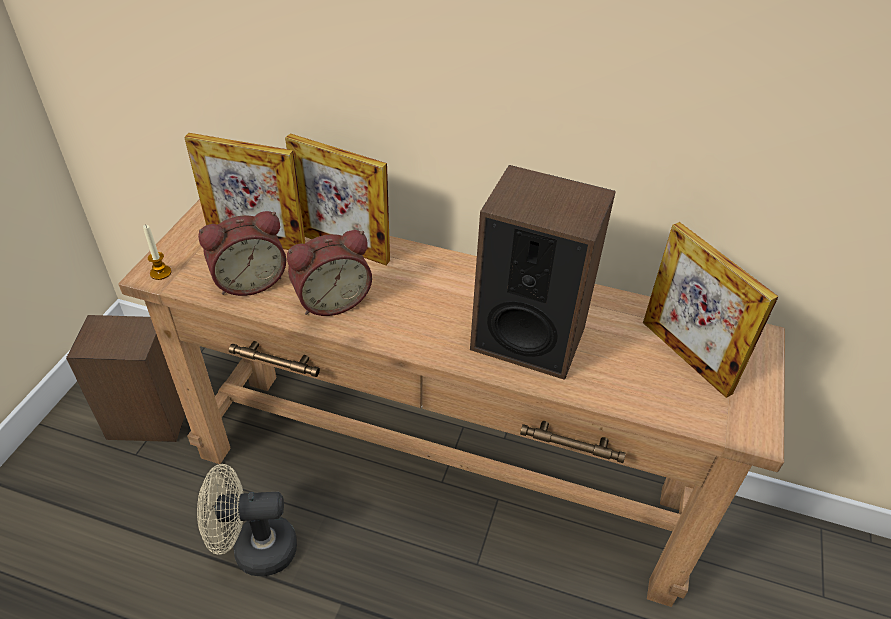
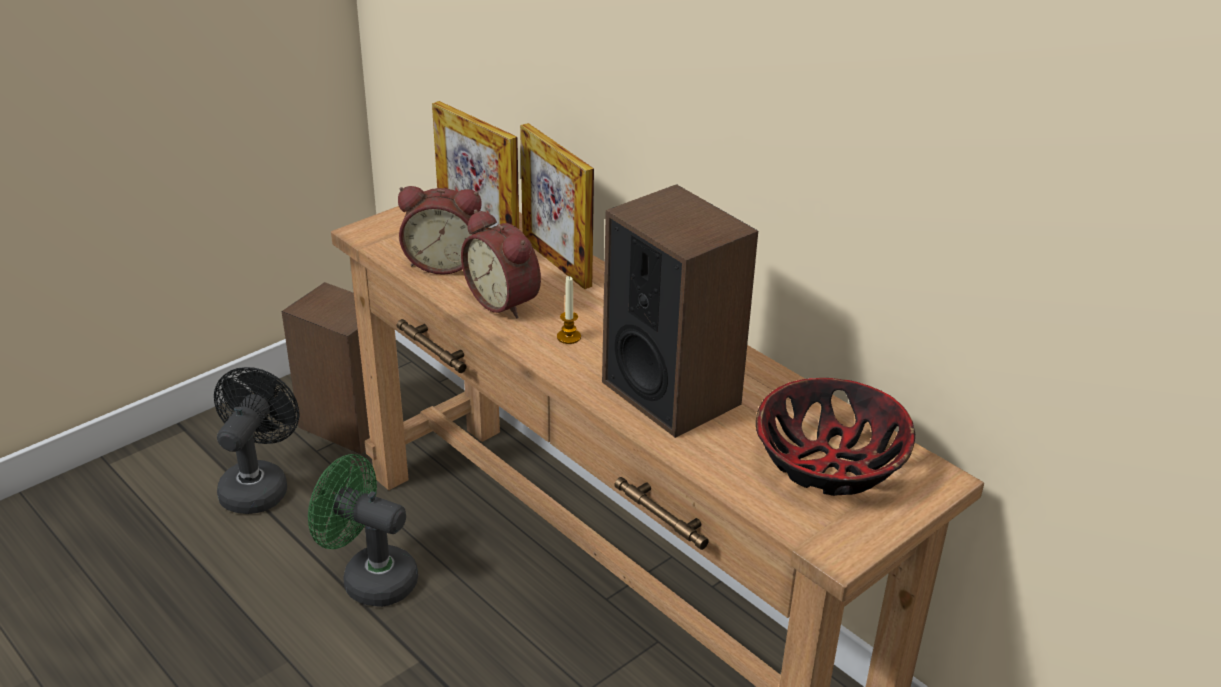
camera: 30 degrees right, 10 degrees down
candle [143,224,171,280] -> candle moved to [557,276,581,344]
beige fan [197,464,297,576] -> green fan [308,454,418,607]
alarm clock [287,230,372,316] -> alarm clock turned 45 degrees clockwise [461,210,541,319]
picture frame [643,222,779,398] -> bowl [756,378,915,496]
none -> black fan [214,367,299,514]

